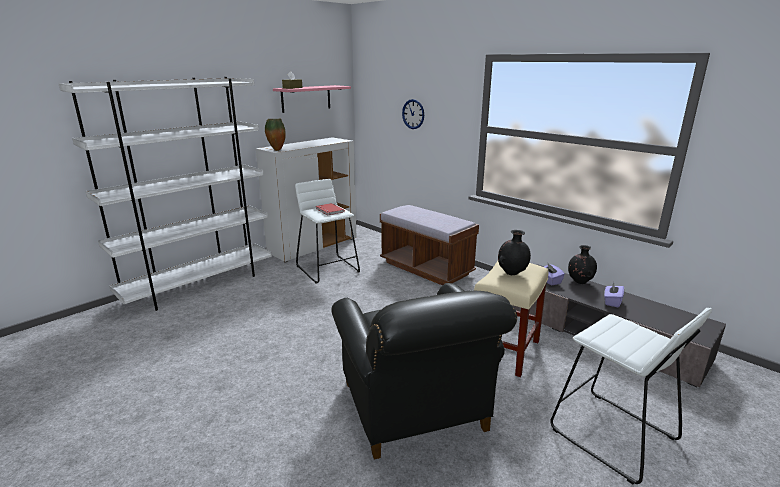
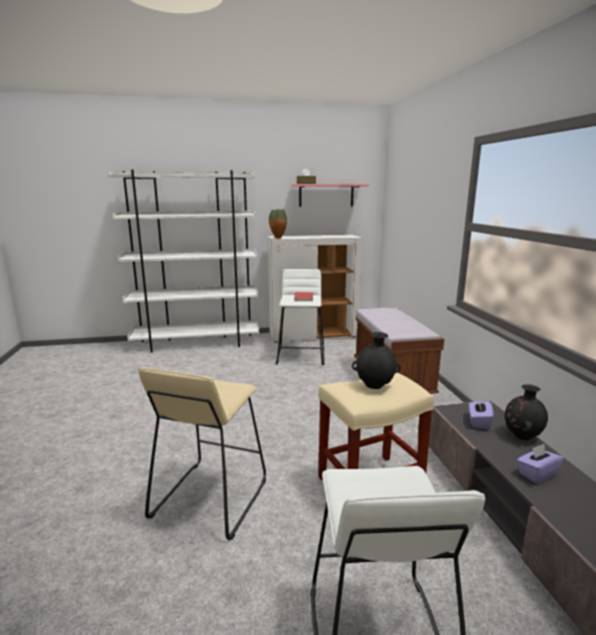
camera: 35 degrees right, 5 degrees down
black armchair [331,283,517,460] -> beige stool [138,367,266,540]
wall clock [402,99,424,129] -> none

